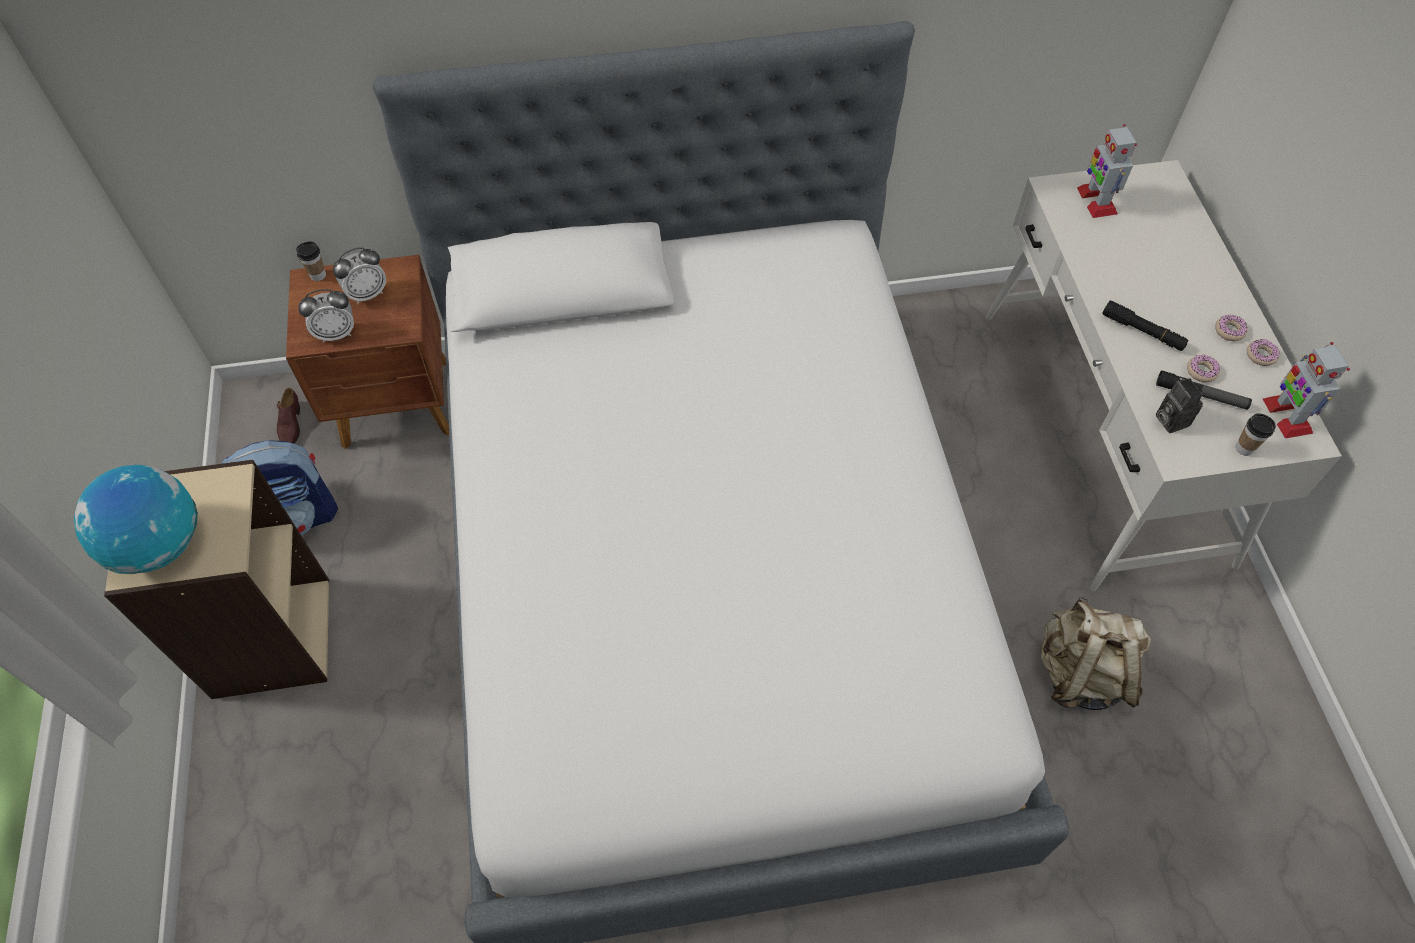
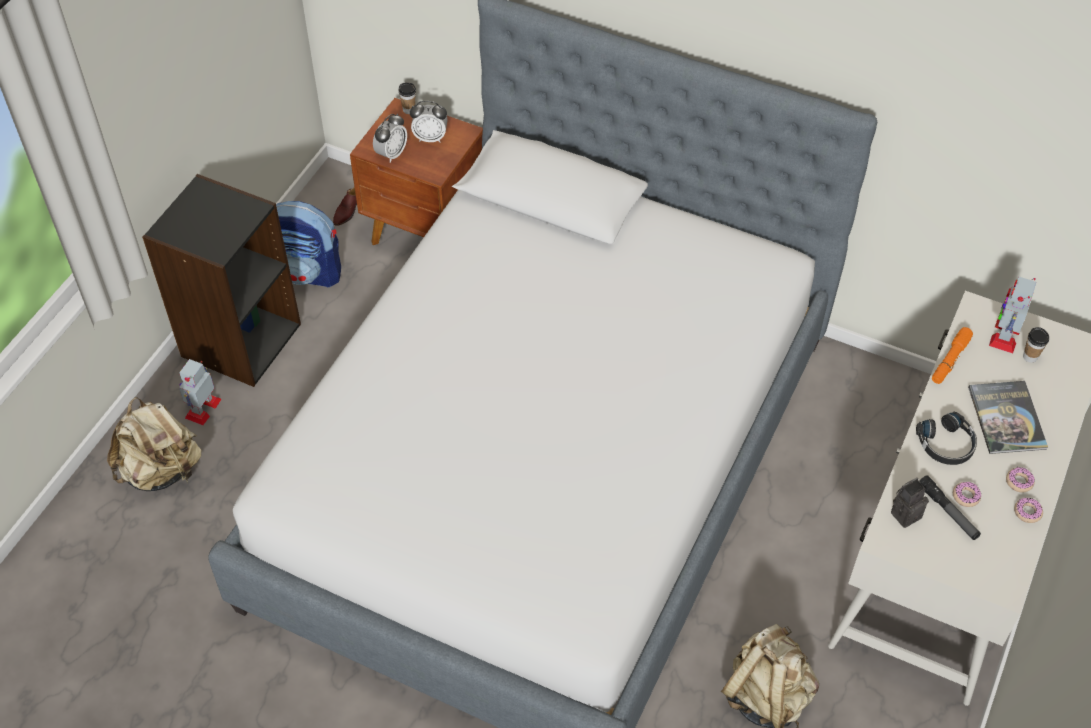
camera: 35 degrees right, 5 degrees down
globe [74,465,198,574] -> none
beige bookcase [104,460,329,699] -> black bookcase [142,174,301,387]
alarm clock [298,289,354,342] -> alarm clock turned 75 degrees counterclockwise [373,114,407,163]
black flashlight [1102,301,1189,351] -> black headphones [916,412,977,465]
camera [1156,378,1203,433] -> camera turned 45 degrees clockwise [891,478,929,528]
cup [1235,413,1276,456] -> cup moved to [1023,327,1049,363]
toy robot [1263,342,1350,439] -> toy robot moved to [179,359,222,425]
none -> beige backpack [107,397,201,491]
none -> orange flashlight [932,327,973,384]
none -> book [968,381,1048,454]

